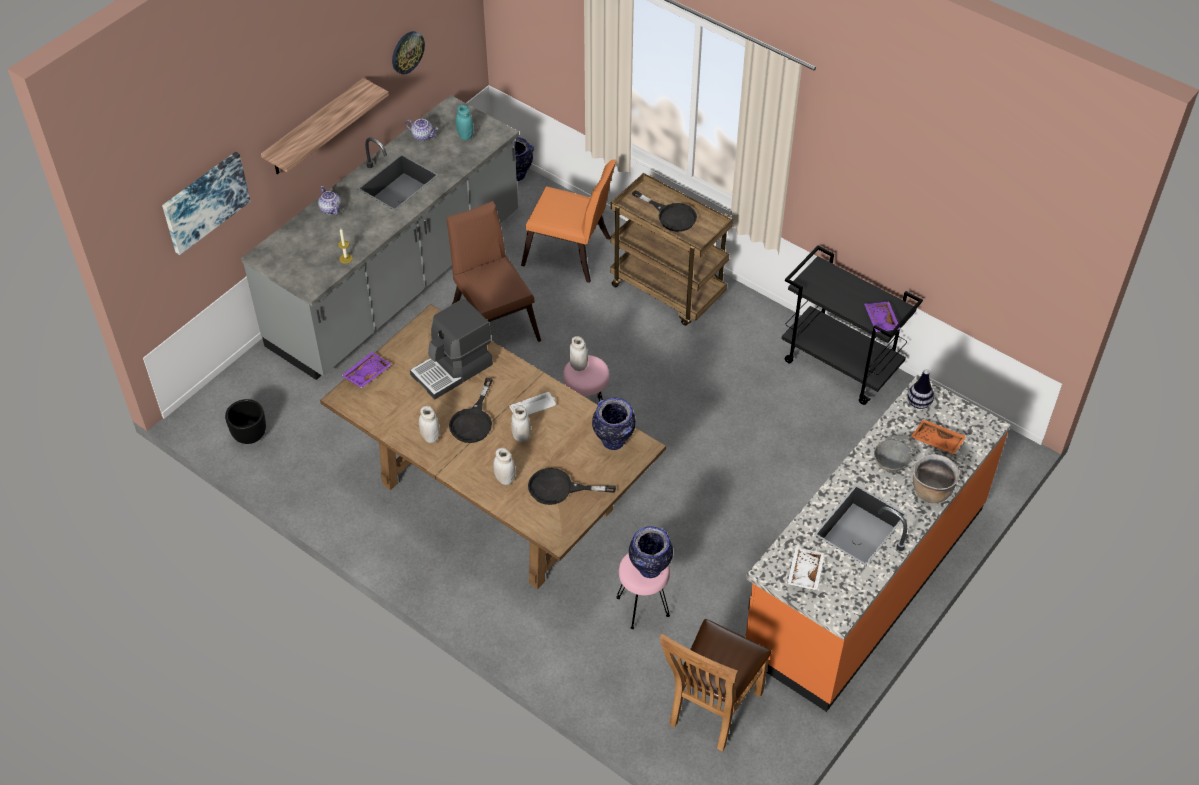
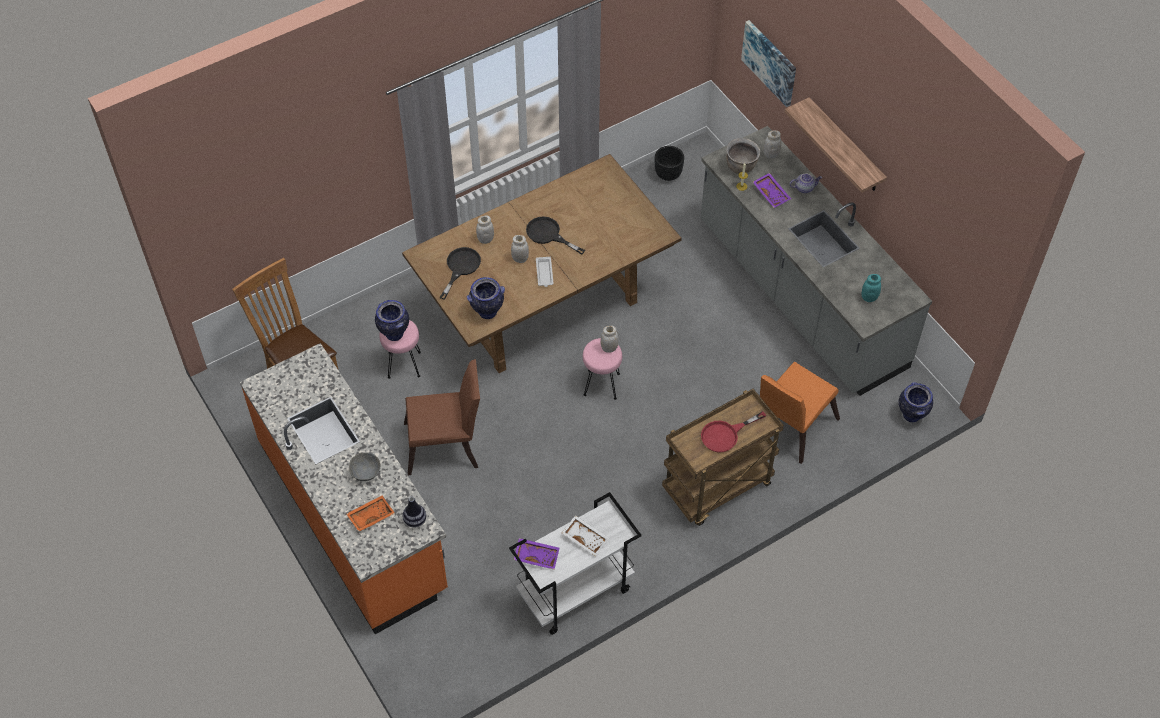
camera: 110 degrees right, 5 degrees up
purple tray [341,352,392,388] -> purple tray moved to [753,173,791,208]
wall clock [392,31,425,74] -> none
teapot [405,119,438,141] -> none
coffee machine [410,298,493,400] -> none
white jar [419,406,440,443] -> white jar moved to [764,130,781,159]
brown chair [446,201,541,342] -> brown chair moved to [404,359,480,475]
black frying pan [632,190,697,232] -> red frying pan [701,411,766,453]
black cart [782,246,923,405] -> white cart [509,492,642,635]
white tray [787,547,825,591] -> white tray moved to [562,515,609,557]
brown cooking pot [913,454,959,503] -> brown cooking pot moved to [726,138,760,174]

